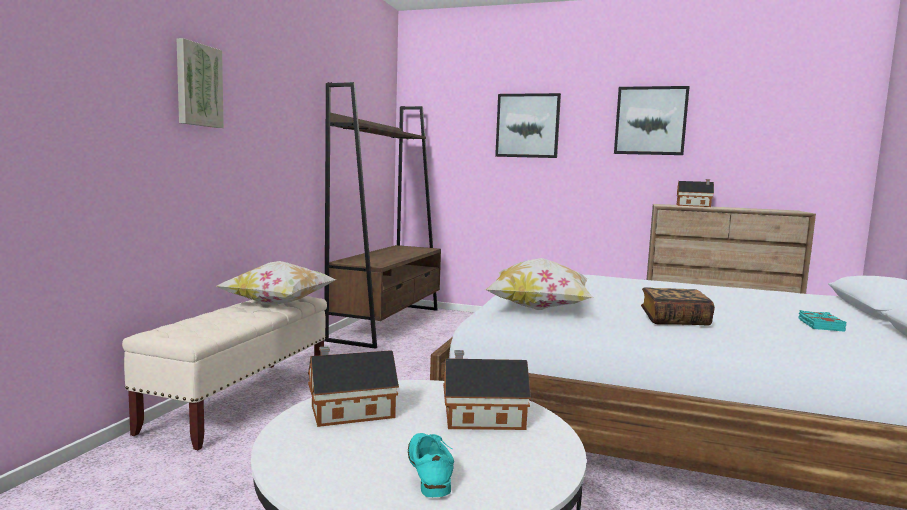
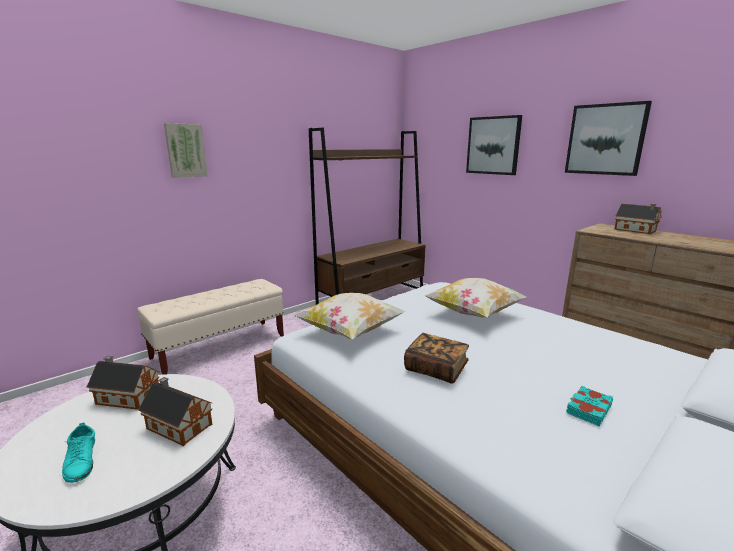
camera: 30 degrees right, 10 degrees up
pillow [216,261,336,305] -> pillow moved to [424,278,526,318]
turquoise shoe [408,433,454,497] -> turquoise shoe turned 135 degrees clockwise [62,423,95,483]

